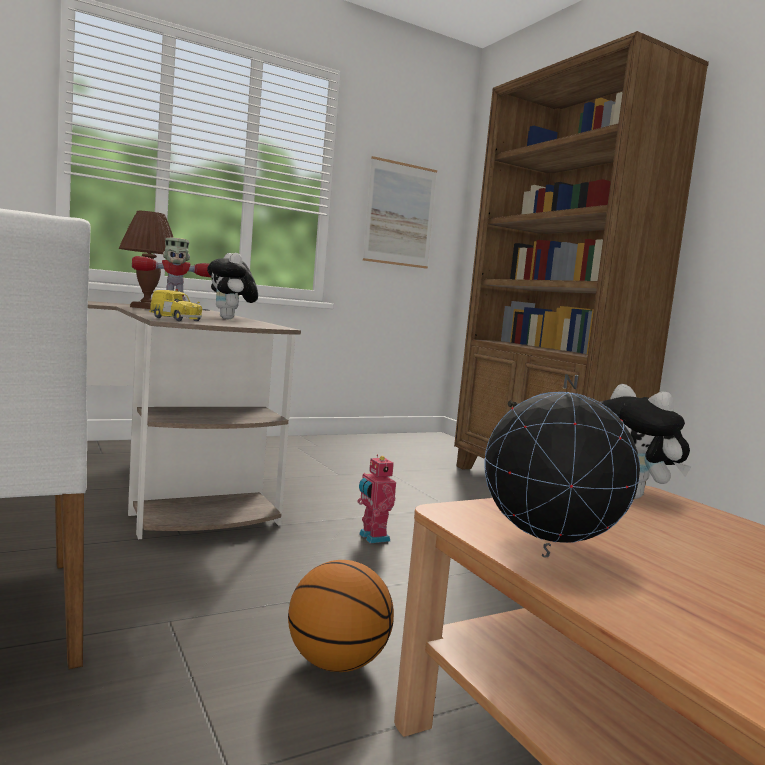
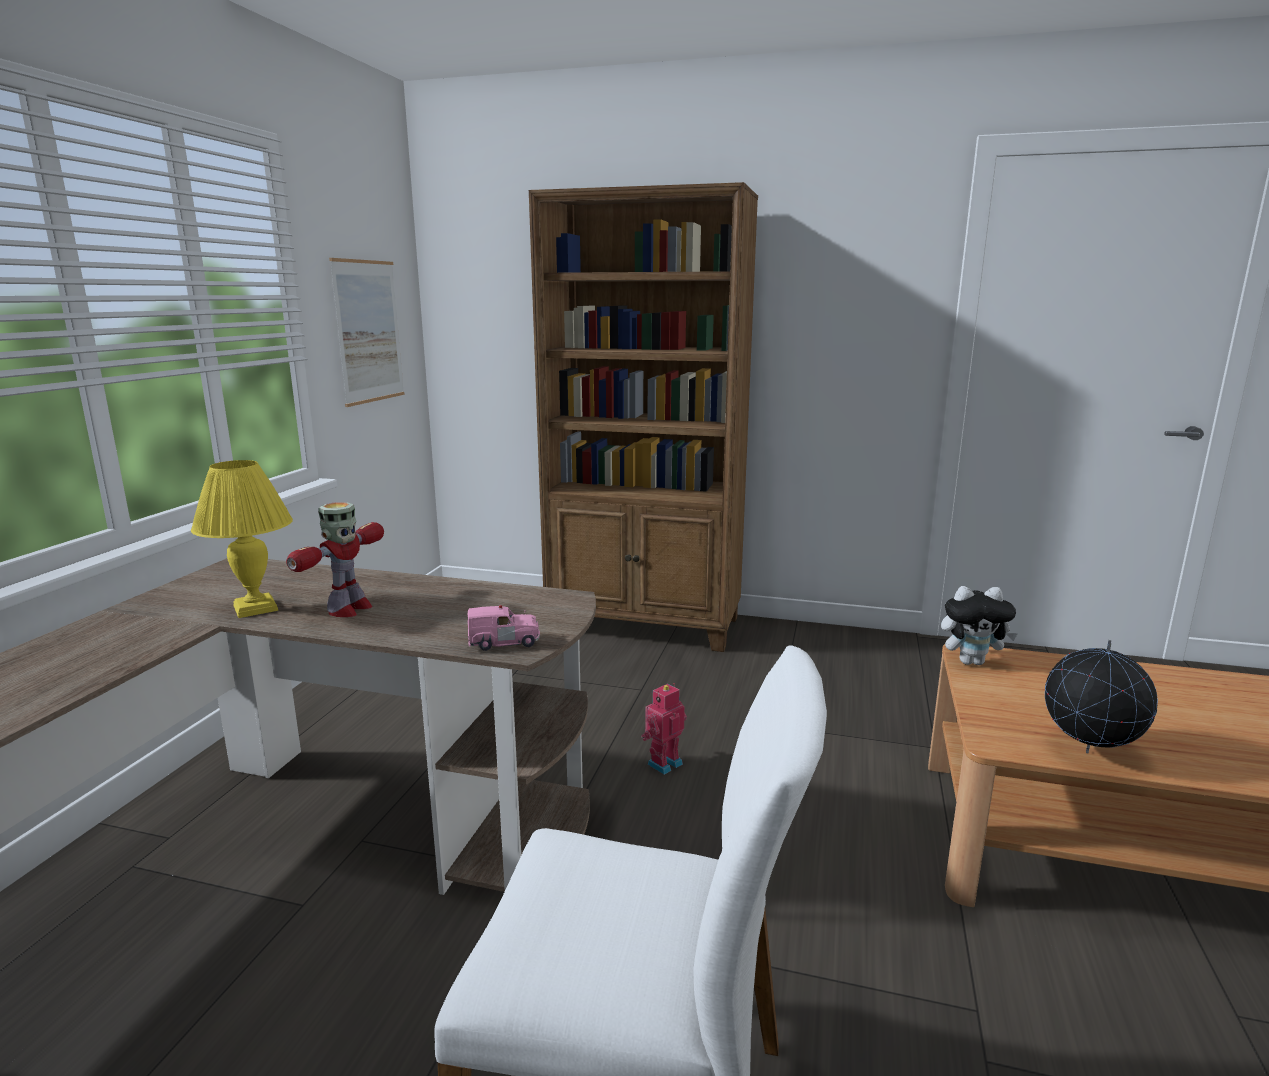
camera: 45 degrees left, 10 degrees up
brown table lamp [118,211,174,309] -> yellow table lamp [191,460,293,618]
yellow toy car [149,289,202,321] -> pink toy car [467,605,540,651]
plush toy [207,253,258,319] -> none
basketball [288,560,394,672] -> none
toy robot [357,454,396,543] -> toy robot turned 120 degrees clockwise [641,683,687,775]

